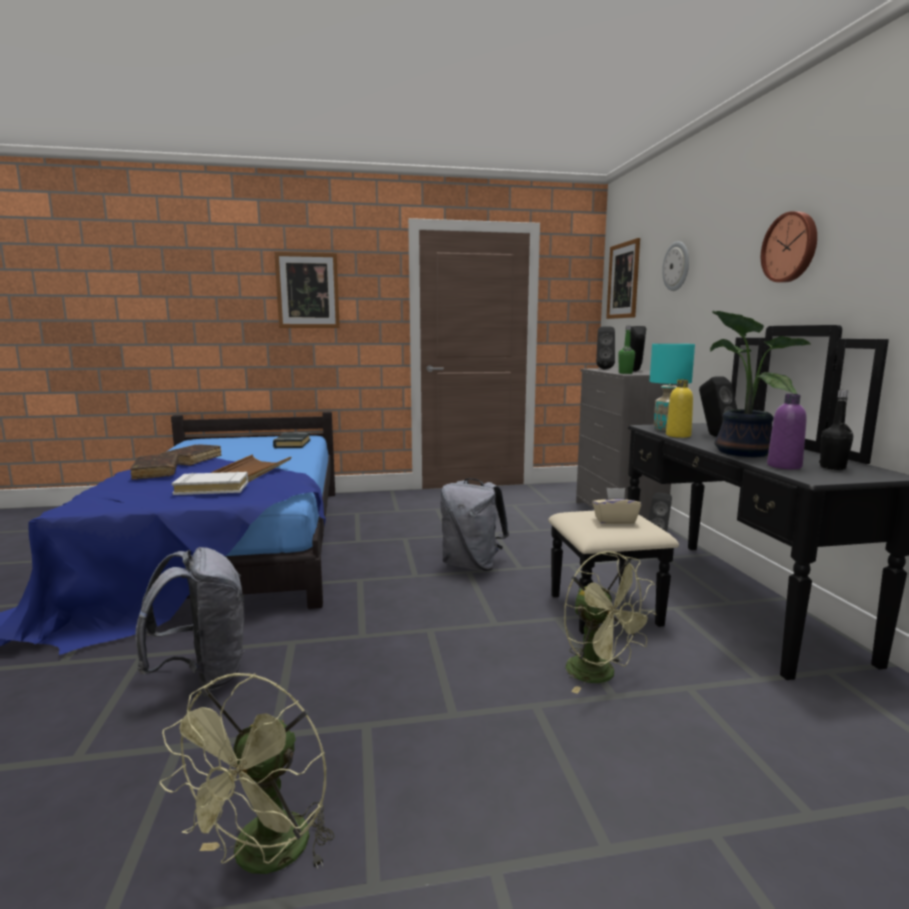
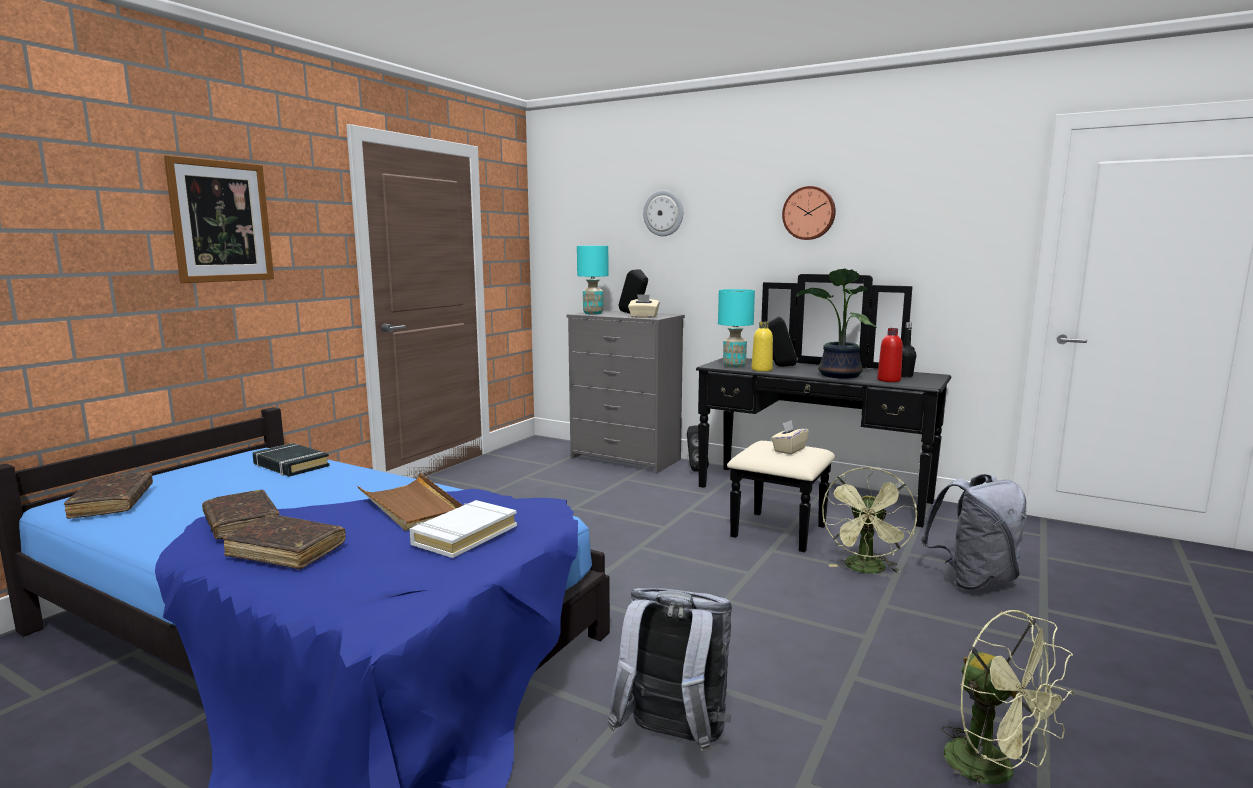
camera: 50 degrees left, 0 degrees up
grey backpack [440,478,509,571] -> grey backpack moved to [921,474,1027,590]
green fan [564,551,656,694] -> green fan turned 105 degrees clockwise [822,467,917,573]
black speaker [596,326,615,370] -> turquoise table lamp [577,246,608,314]
picture [606,238,640,319] -> none
green bottle [618,326,635,374] -> beige tissue box [628,294,660,318]
purple bottle [767,394,807,470] -> red bottle [877,328,903,382]
none -> brown book [64,472,153,519]

